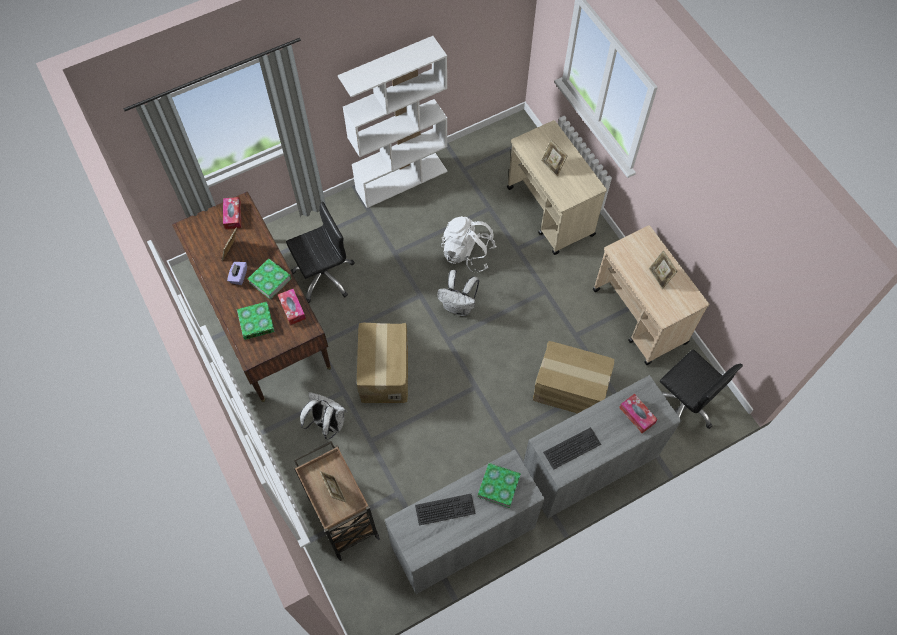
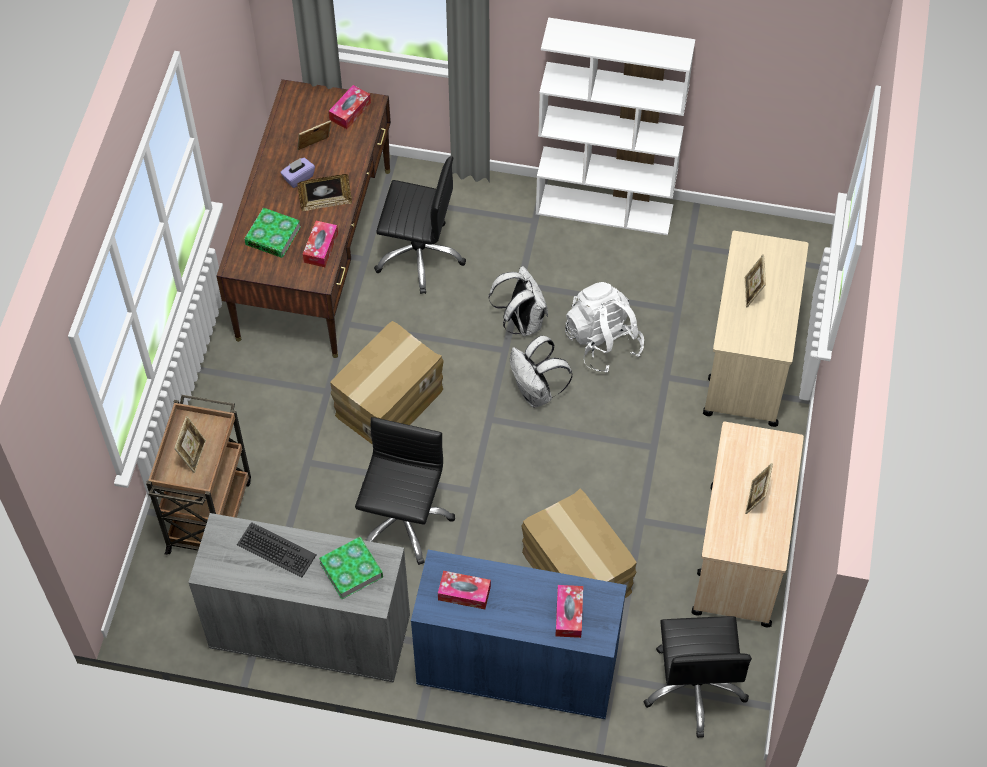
camera: 40 degrees right, 5 degrees down
book [248,259,292,299] -> picture frame [297,174,352,211]
white backpack [300,392,348,439] -> white backpack moved to [489,266,548,336]
grey cabinet [523,375,682,519] -> blue cabinet [411,550,627,719]
keyboard [543,427,601,470] -> tissue box [438,571,491,609]
none -> black office chair [355,417,455,565]

